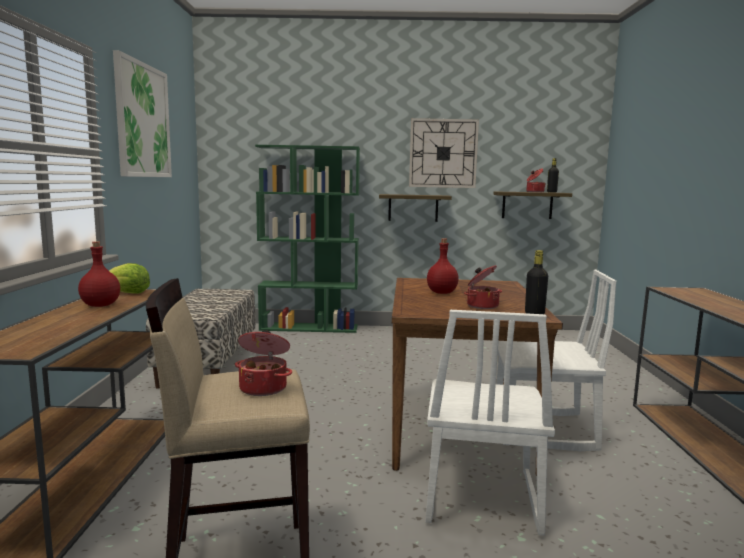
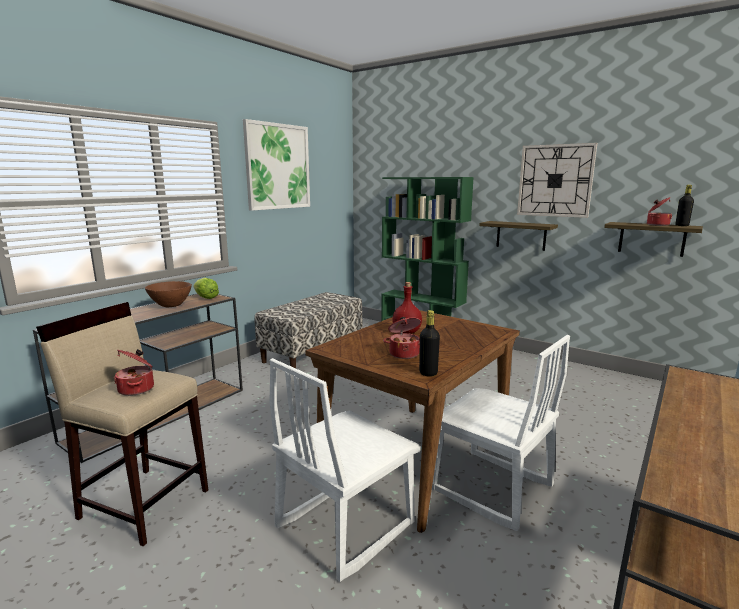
camera: 35 degrees right, 5 degrees up
red bottle [78,241,120,307] -> brown bowl [145,281,192,307]

